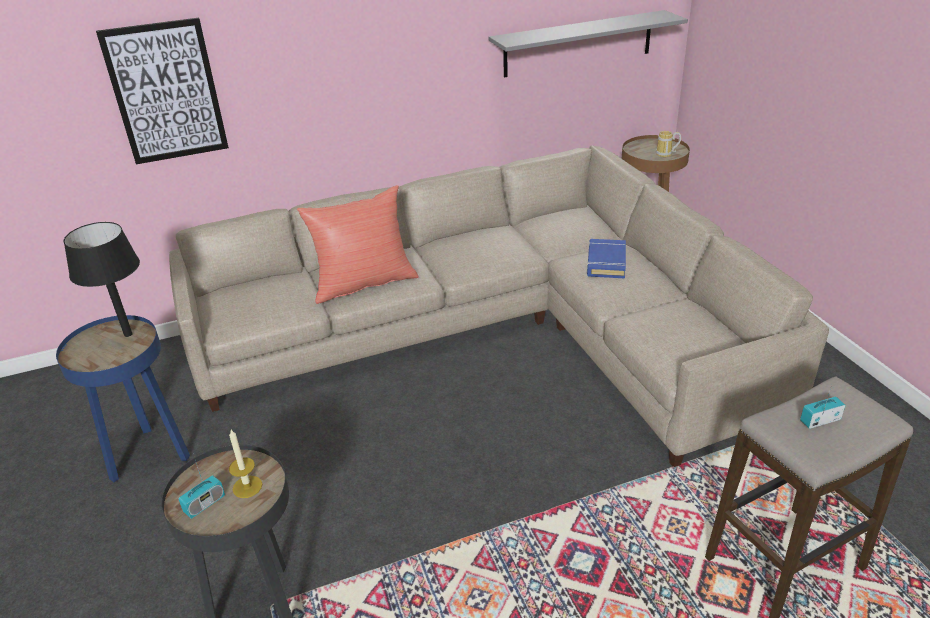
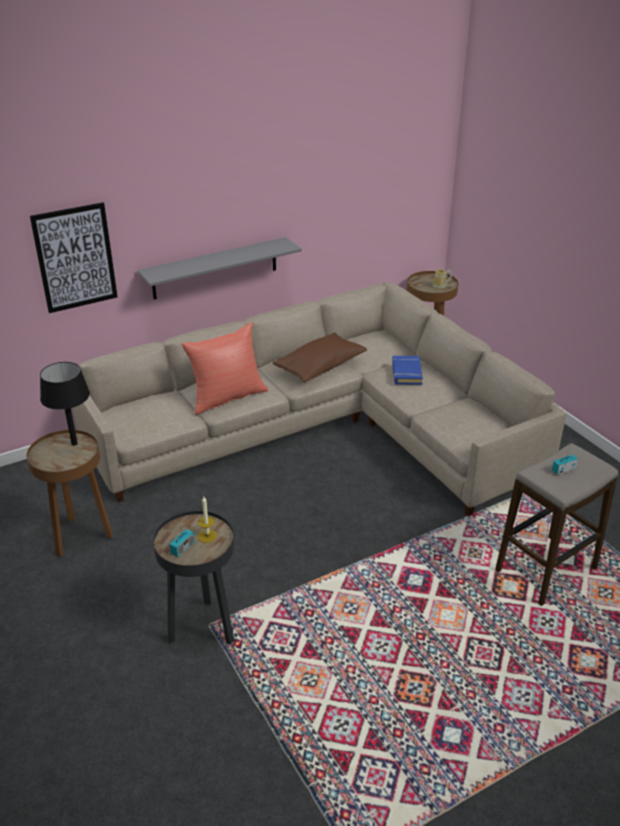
camera: 10 degrees left, 0 degrees up
blue side table [56,315,190,482] -> brown side table [26,430,113,557]
grey shelf [488,10,688,78] -> grey shelf moved to [137,237,302,299]
none -> brown pillow [273,332,367,383]

